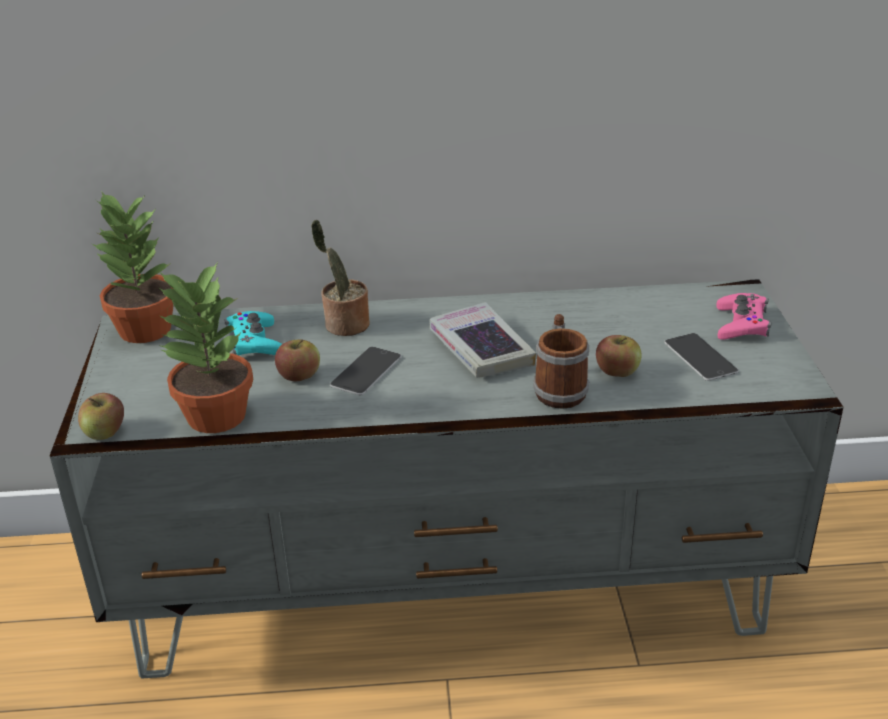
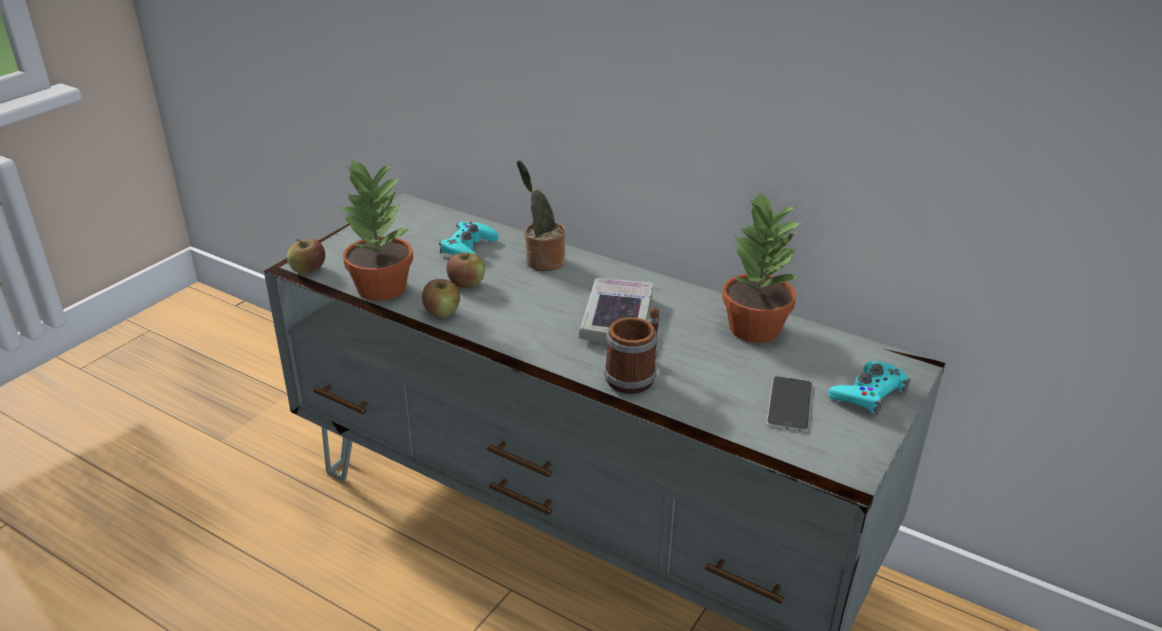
camera: 35 degrees right, 0 degrees up
potted plant [92,191,174,343] -> potted plant moved to [722,190,802,343]
phone [330,346,402,396] -> none
apple [596,335,642,377] -> apple moved to [422,279,460,318]
pink game controller [716,293,771,340] -> turquoise game controller [828,362,911,415]

